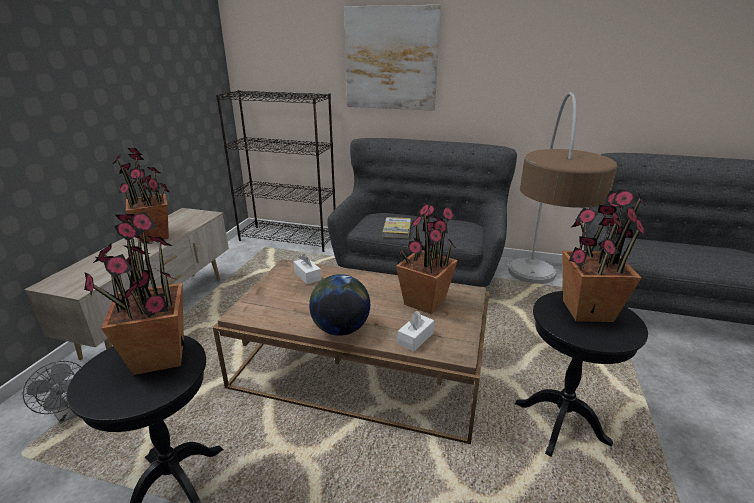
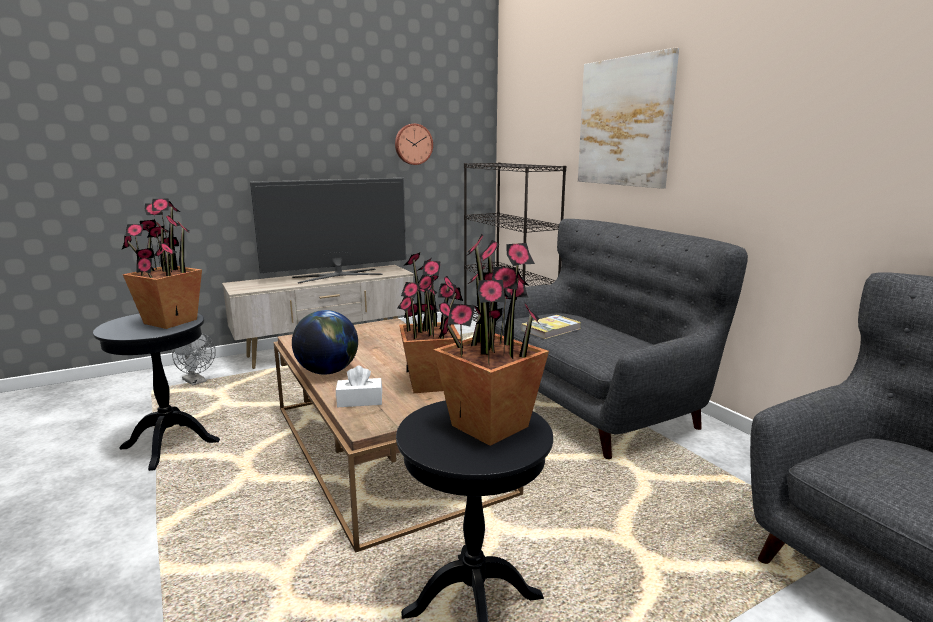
camera: 45 degrees right, 10 degrees down
grey fan [23,361,81,424] -> grey fan turned 45 degrees counterclockwise [172,333,216,385]
potted plant [113,148,169,243] -> television [250,178,406,283]
white tissue box [294,254,321,284] -> none
floor lamp [508,92,617,284] -> none
none -> wall clock [395,124,433,165]

